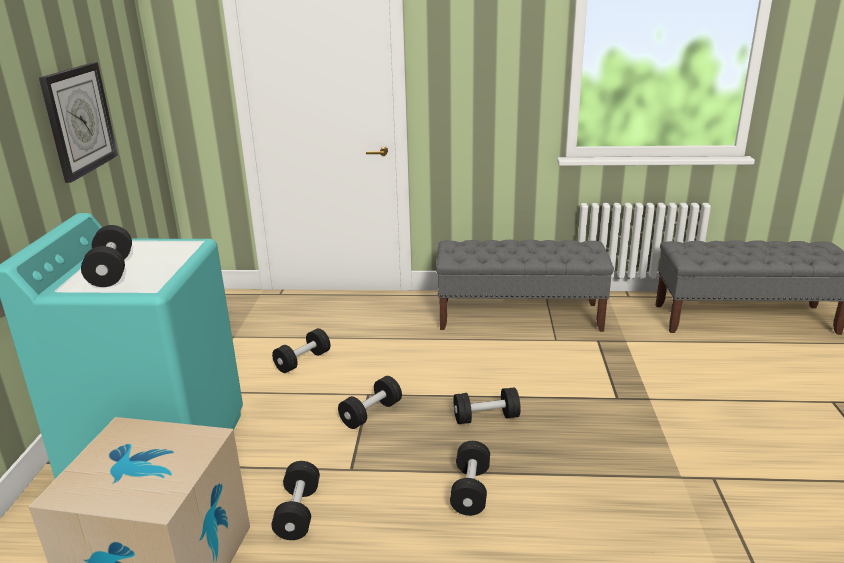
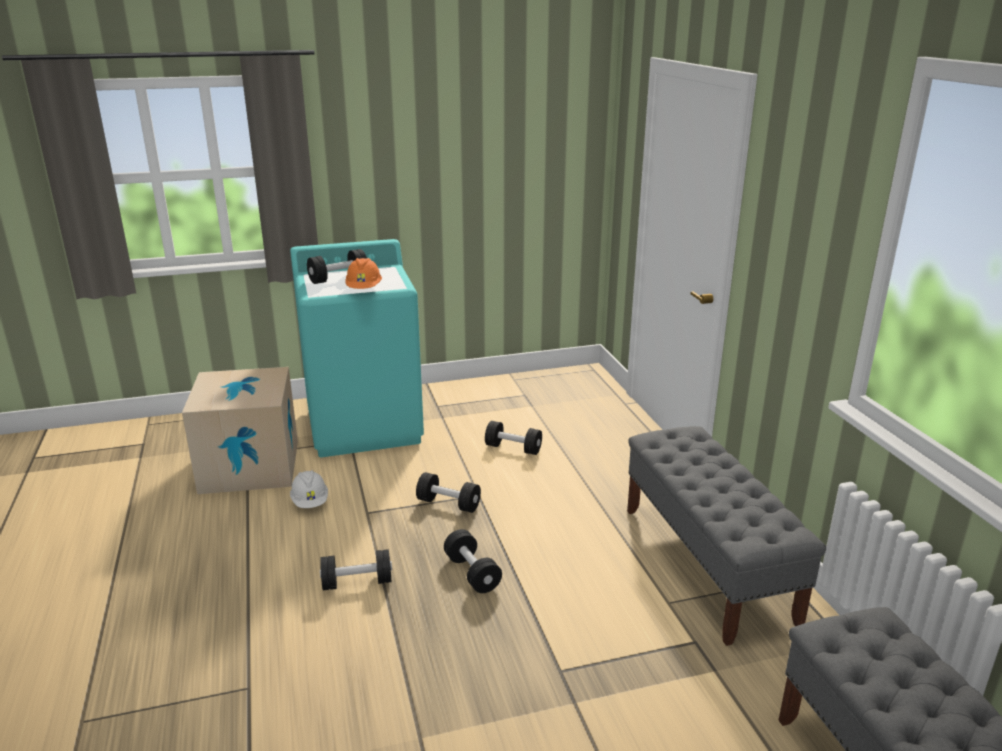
camera: 70 degrees right, 0 degrees up
wall clock [39,62,118,183] -> none
black dumbbell [271,461,320,540] -> white hard hat [290,470,328,508]
none -> orange hard hat [346,258,382,289]

